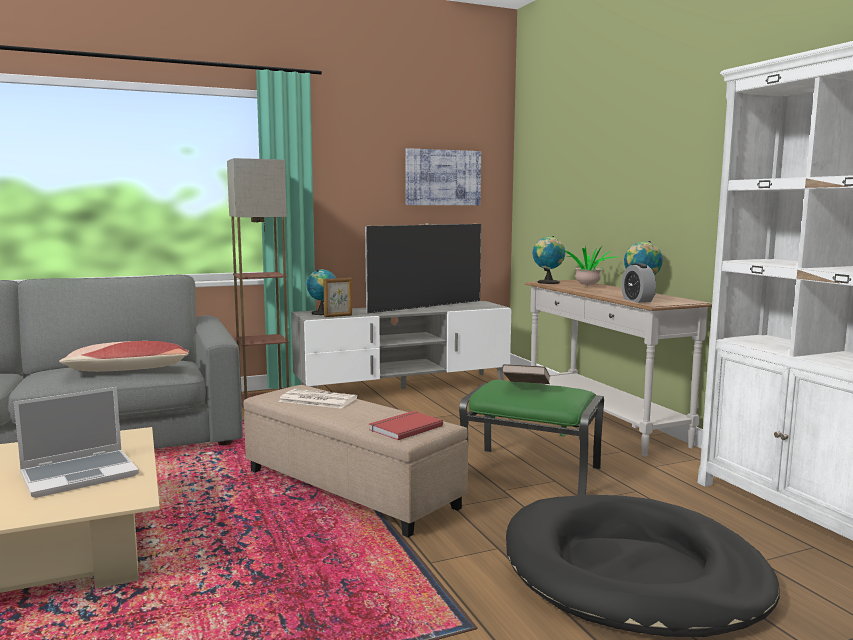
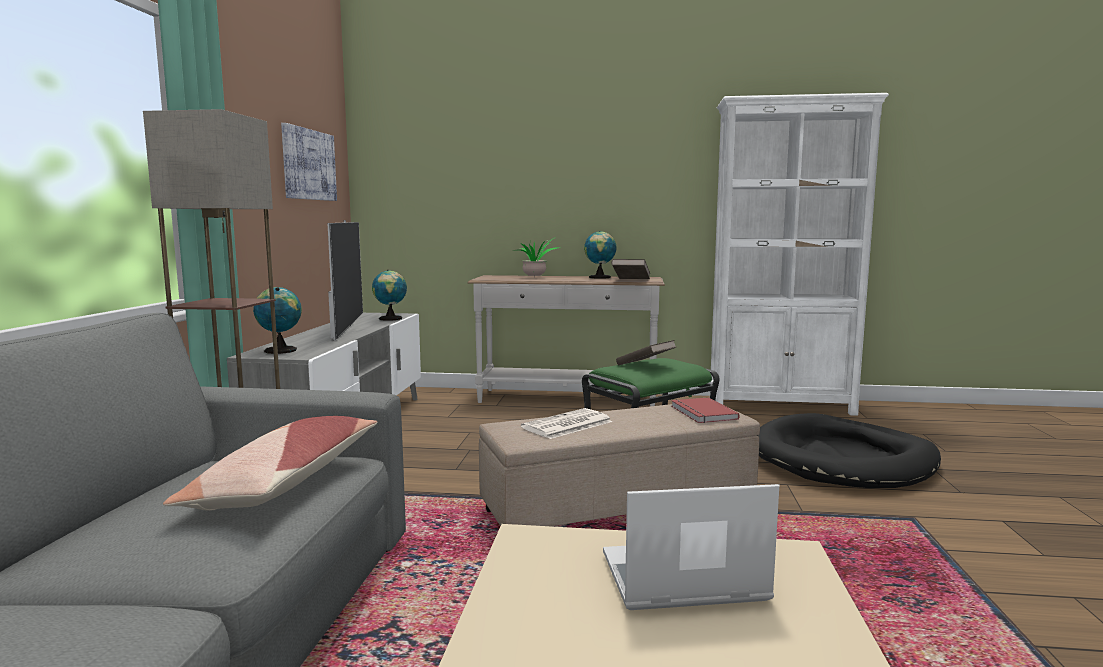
camera: 60 degrees left, 0 degrees up
laptop [14,387,139,498] -> laptop turned 90 degrees counterclockwise [603,484,779,610]
picture frame [324,278,352,317] -> none
globe [533,236,565,284] -> globe moved to [372,270,407,321]
alarm clock [621,263,656,303] -> brown book [611,259,650,279]

